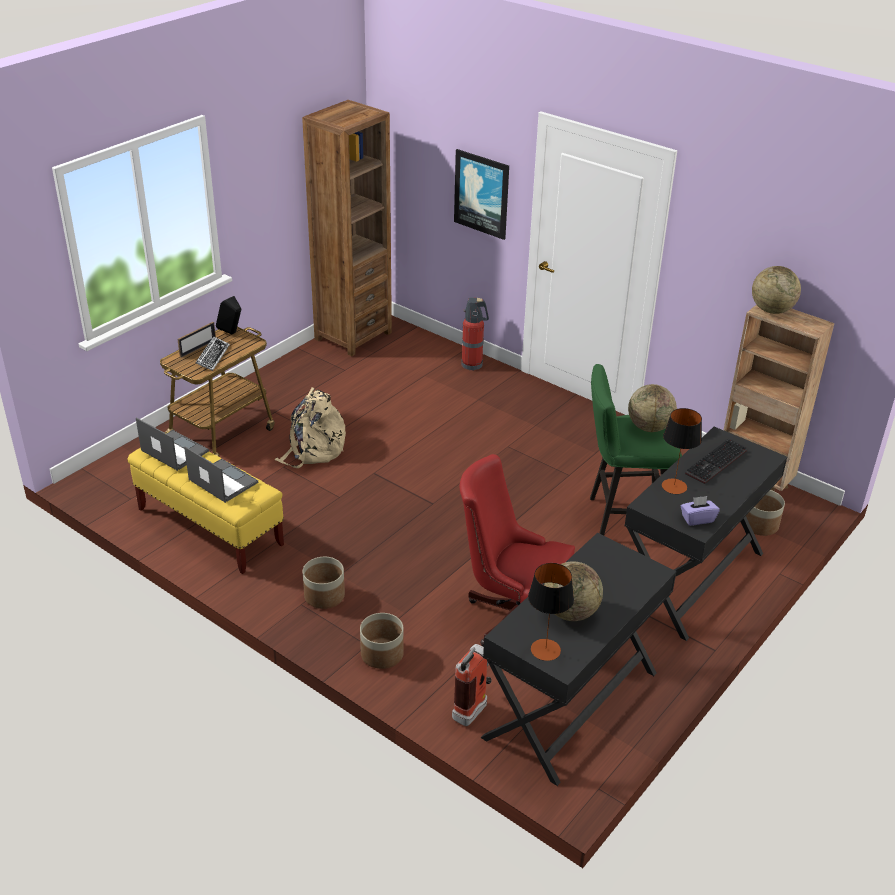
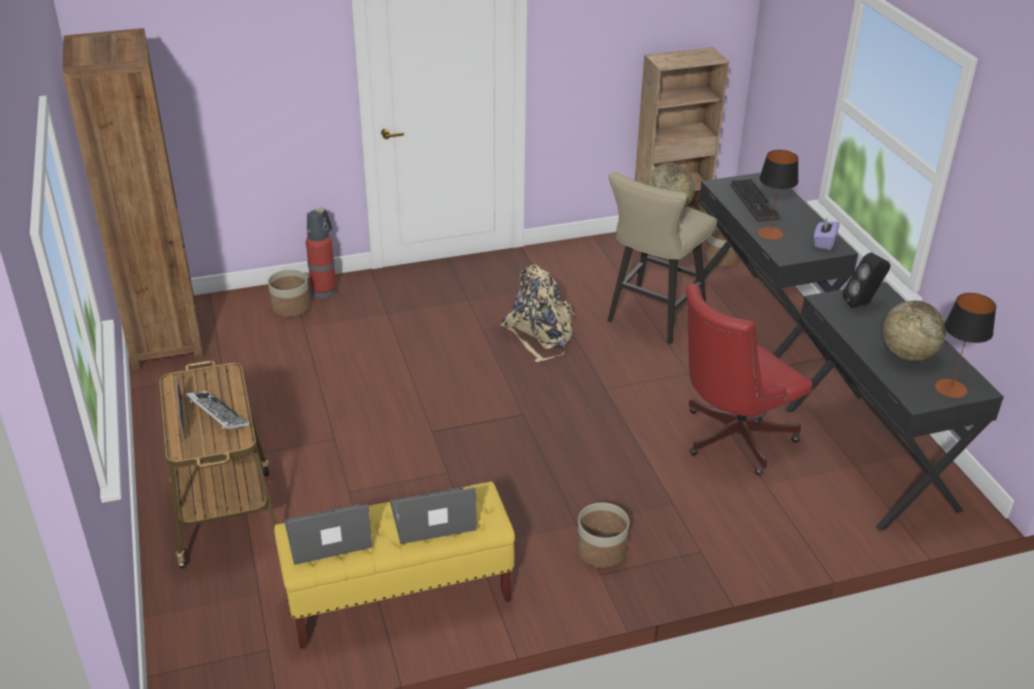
camera: 55 degrees left, 0 degrees up
black speaker [216,296,241,334] -> black speaker moved to [843,253,891,308]
beige backpack [275,387,346,468] -> beige backpack moved to [501,265,575,362]
planter [360,613,404,669] -> planter moved to [268,269,310,317]
fire extinguisher [452,644,492,726] -> none
picture [454,149,509,240] -> none
green stool [590,364,682,535] -> beige stool [607,172,717,344]
globe [752,266,801,314] -> none

